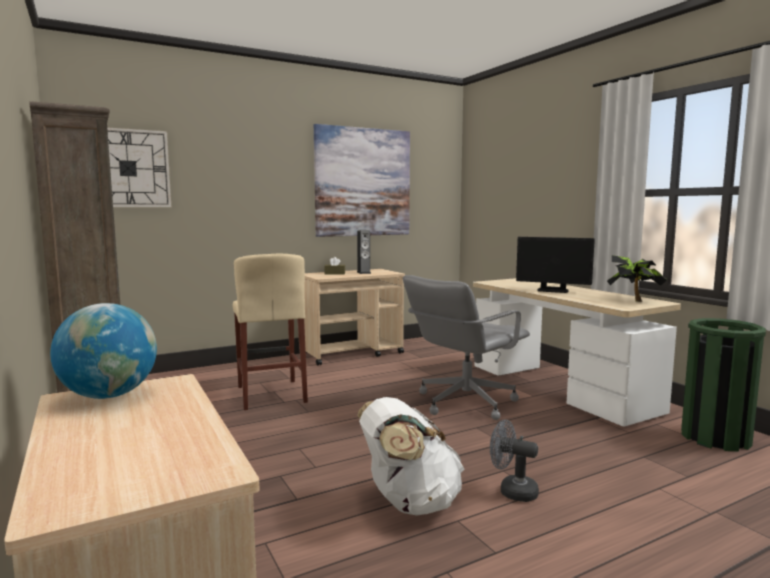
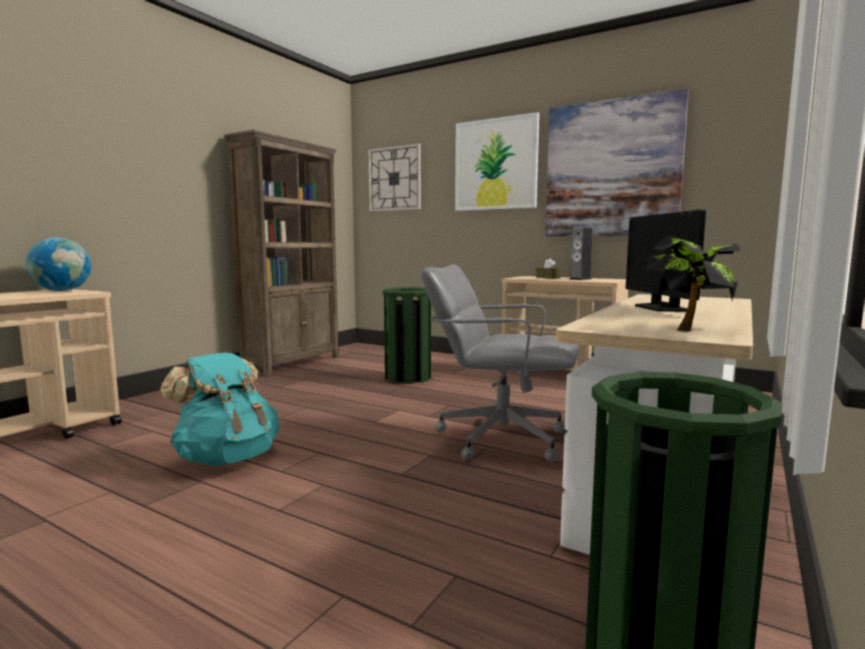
camera: 60 degrees right, 0 degrees up
beige stool [233,254,308,410] -> green trash can [383,287,431,384]
white backpack [357,397,465,516] -> turquoise backpack [160,352,279,466]
grey fan [490,420,539,502] -> none
none -> picture [455,112,539,211]

